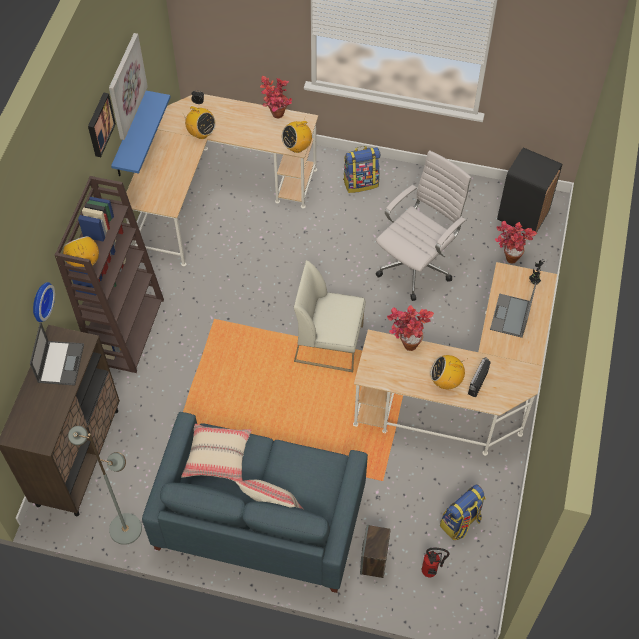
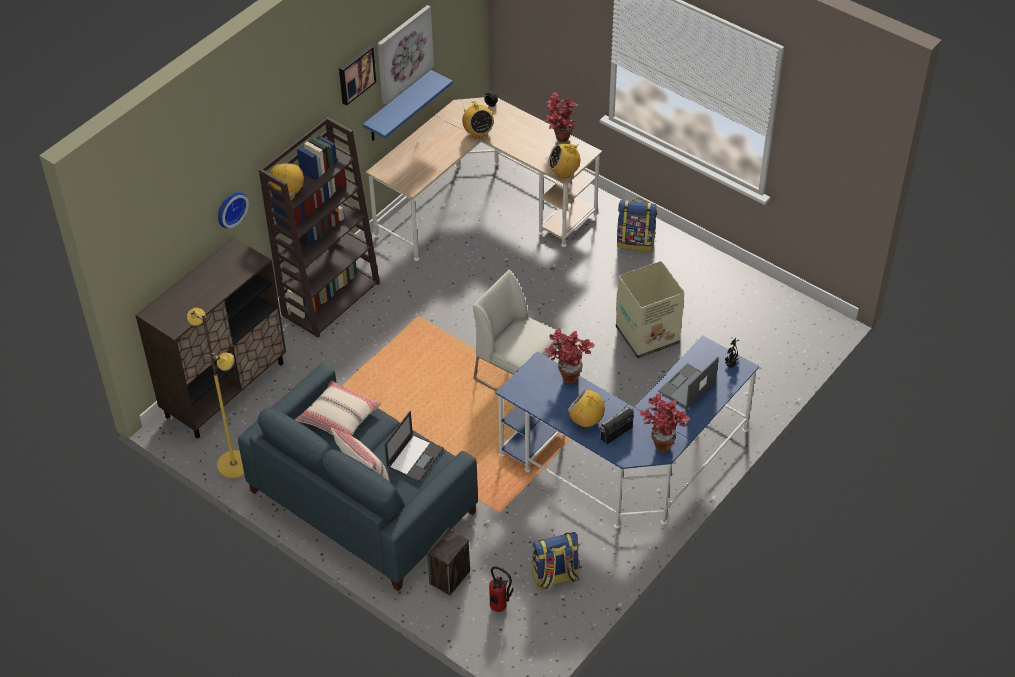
camera: 25 degrees right, 10 degrees down
laptop [30,322,84,386] -> laptop moved to [384,411,444,482]
grey floor lamp [68,425,142,545] -> yellow floor lamp [187,308,244,478]
beige desk [353,262,557,456] -> blue desk [495,335,759,528]
white office chair [376,150,471,301] -> cardboard box [616,261,685,358]
potted plant [495,220,537,264] -> potted plant moved to [640,393,690,452]
black trash can [497,148,562,232] -> none

